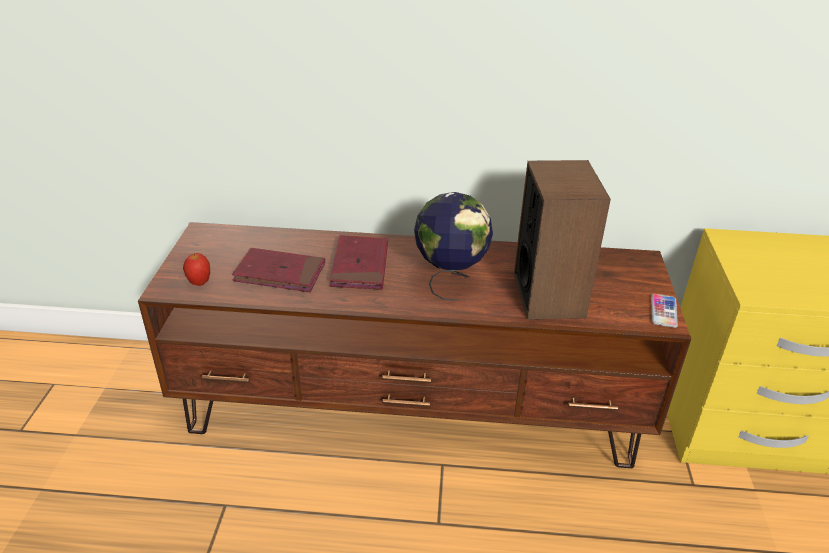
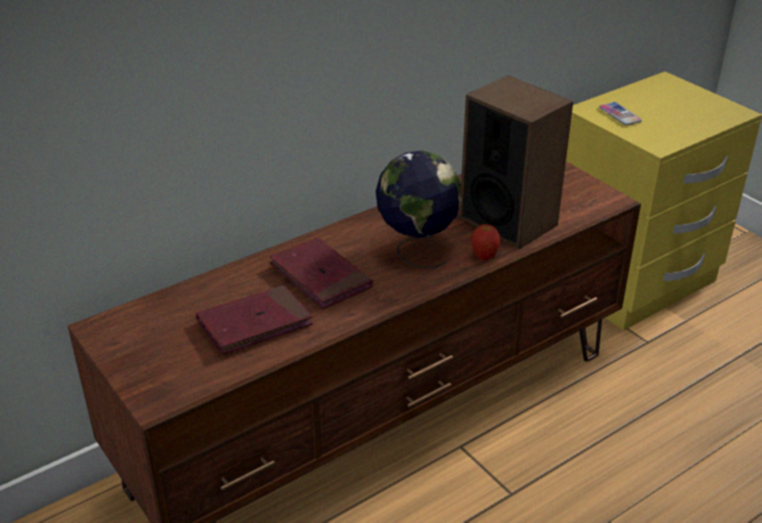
camera: 40 degrees left, 0 degrees up
apple [183,253,210,286] -> apple moved to [472,224,501,260]
phone [651,294,678,328] -> phone moved to [599,102,642,126]

